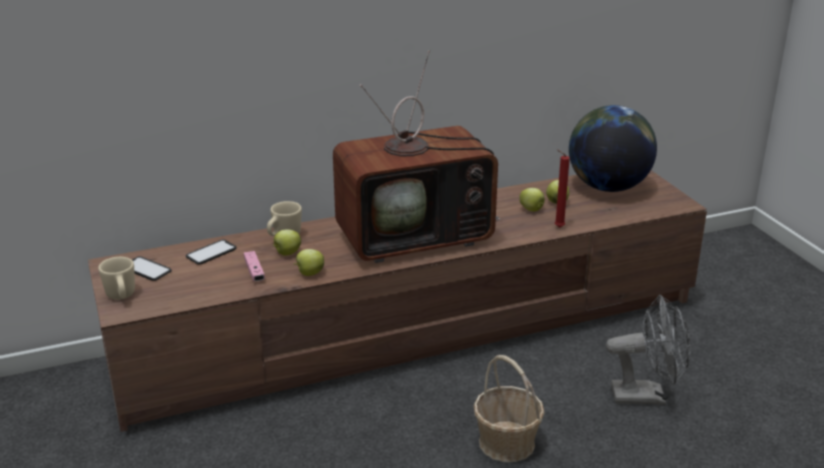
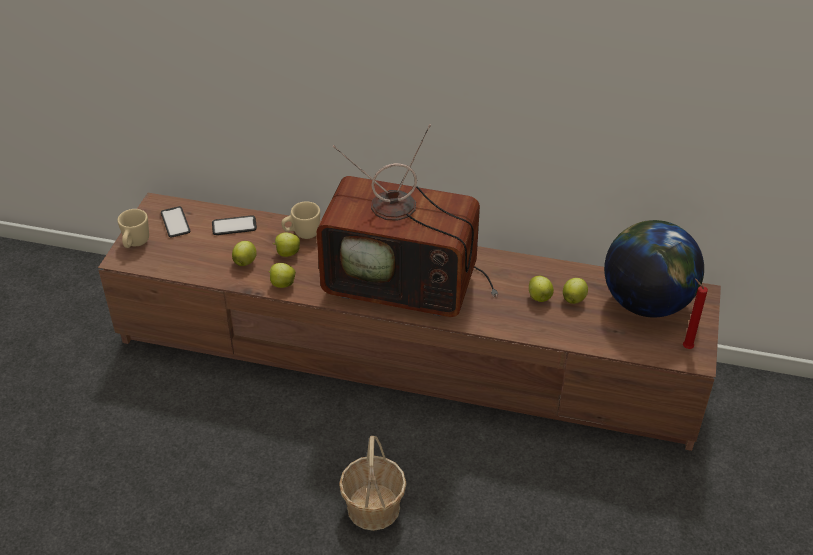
camera: 35 degrees right, 15 degrees up
pink game controller [244,251,265,281] -> apple [232,241,257,266]
red candle [555,149,570,228] -> red candle moved to [683,279,708,349]
grey fan [606,295,691,405] -> none

